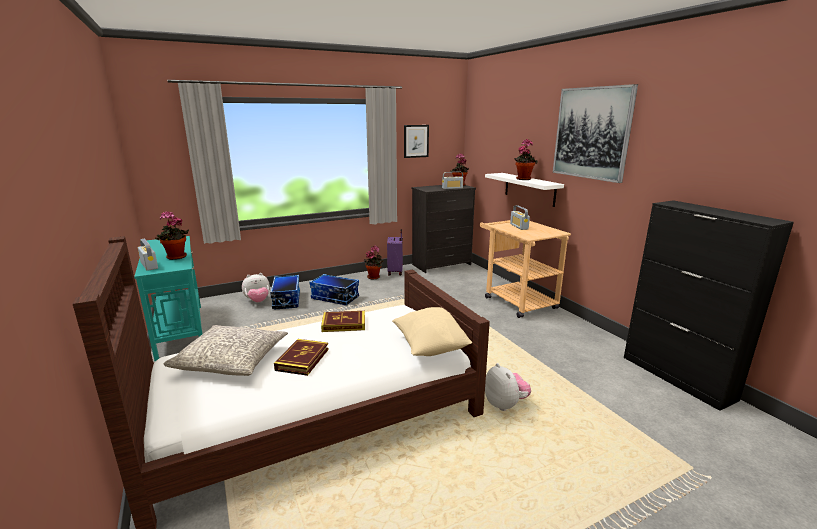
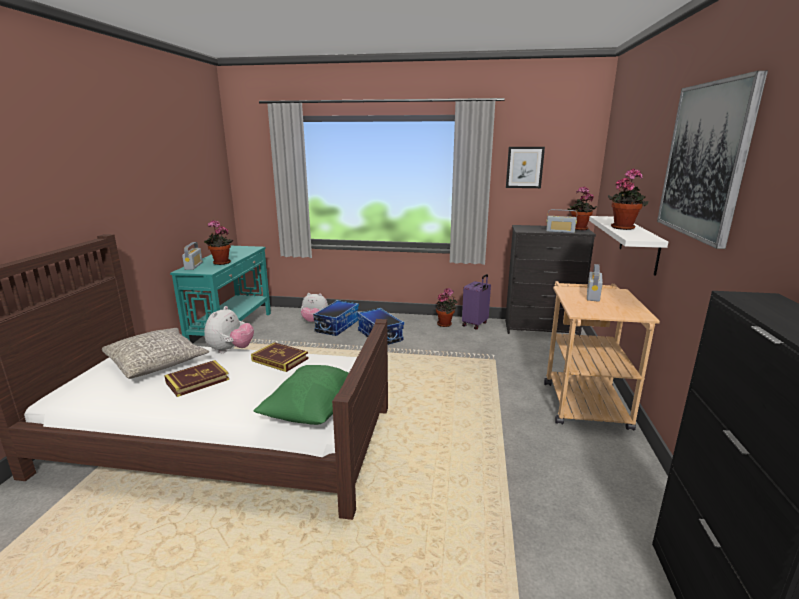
camera: 35 degrees right, 0 degrees up
beige pillow [392,307,472,356] -> green pillow [253,365,349,425]
plush toy [485,363,531,411] -> plush toy moved to [204,306,254,353]

